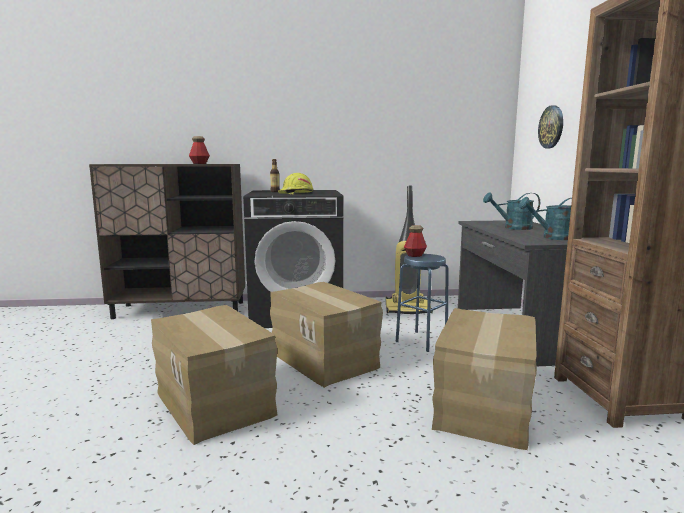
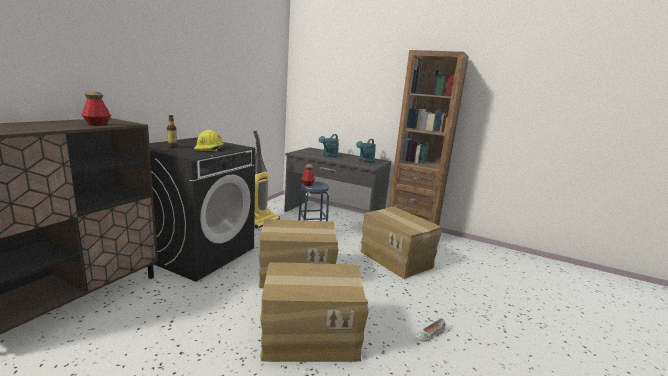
camera: 60 degrees left, 5 degrees up
wall clock [538,105,563,148] -> none
none -> white shoe [416,318,445,342]

